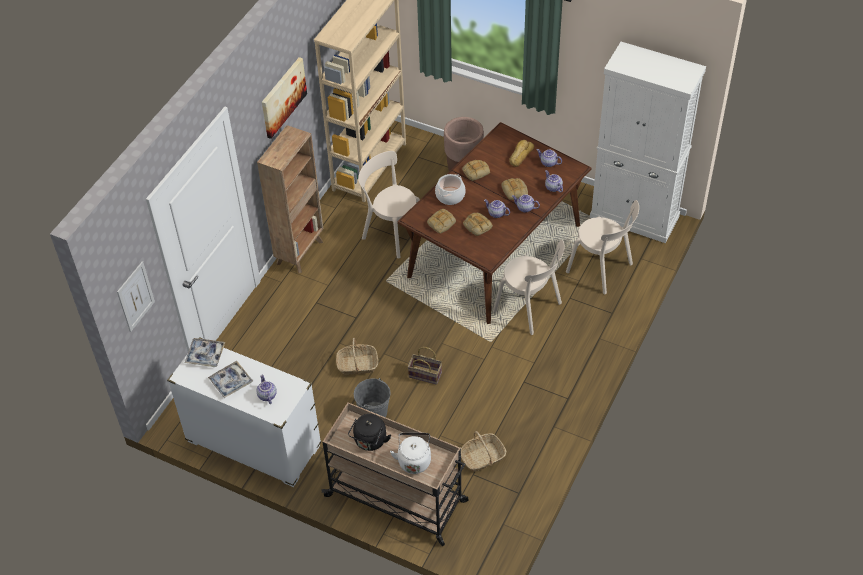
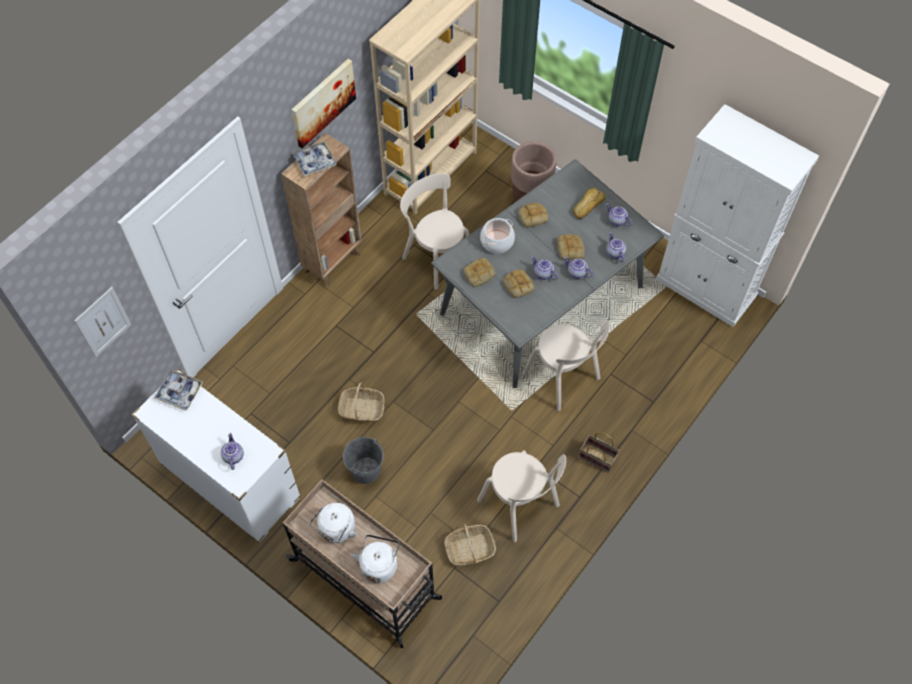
camera: 10 degrees right, 10 degrees up
tray [208,361,253,398] -> tray moved to [293,141,337,177]
black kettle [348,414,391,451] -> white kettle [309,503,358,543]
brown dining table [397,122,591,324] -> grey dining table [431,159,664,388]
basket [407,347,442,385] -> basket moved to [579,432,620,473]
beige chair [566,200,639,294] -> beige chair moved to [477,450,566,542]

